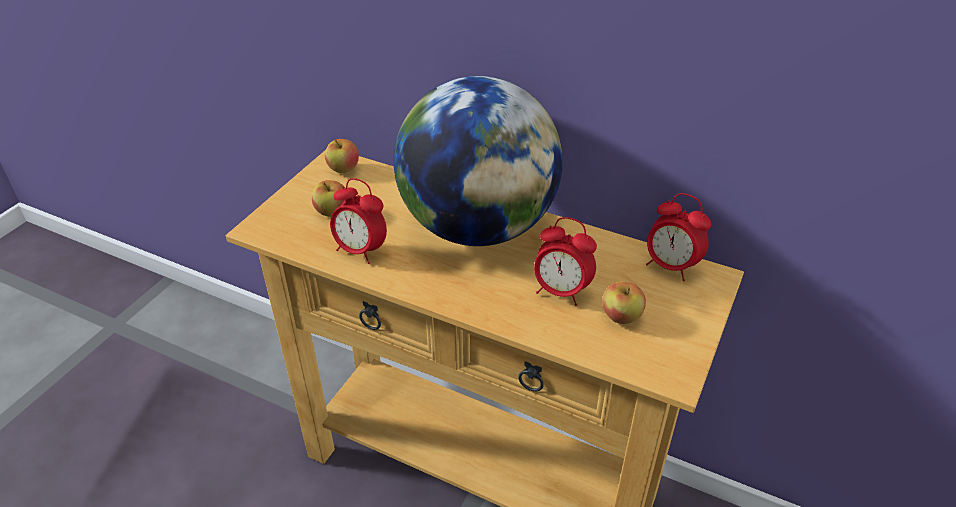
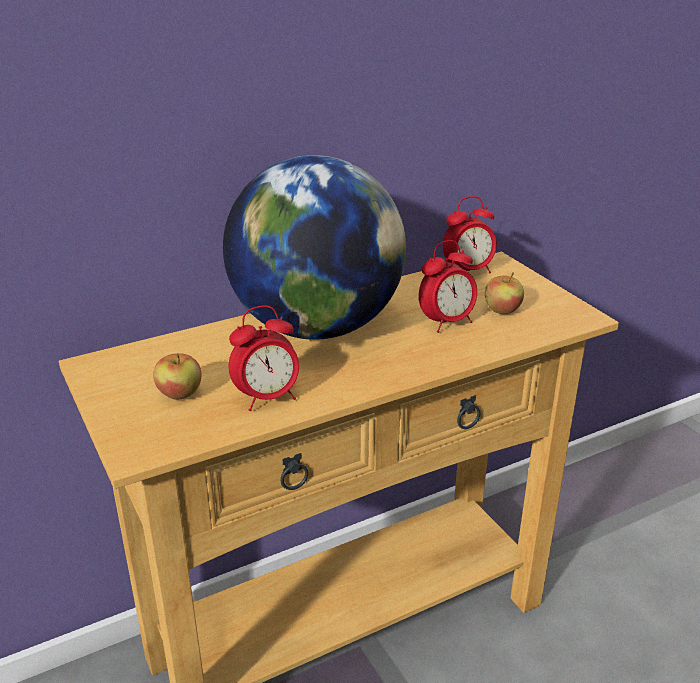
camera: 55 degrees left, 10 degrees down
apple [325,139,359,173] -> none

